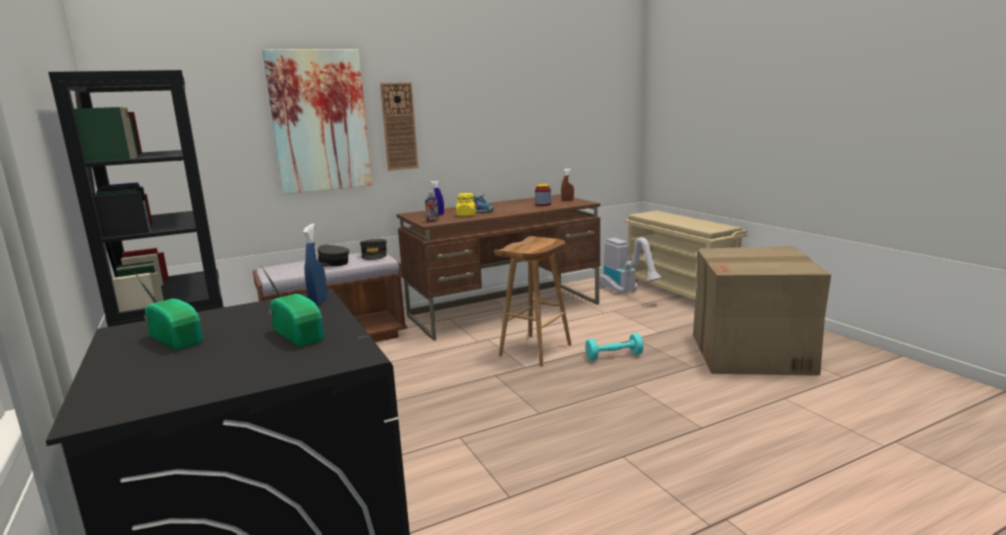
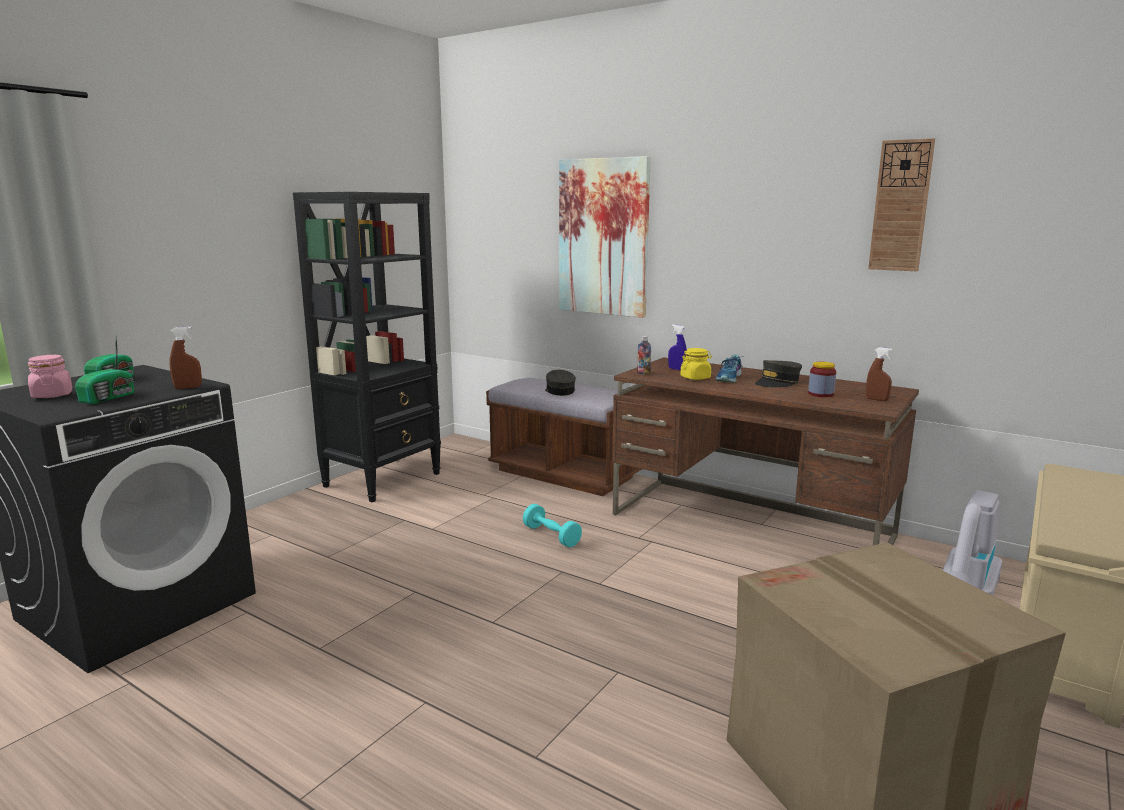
camera: 60 degrees right, 0 degrees up
blue spray bottle [303,224,327,306] -> brown spray bottle [169,326,202,389]
grey cap [360,239,387,260] -> grey cap moved to [755,360,802,387]
wall clock [380,82,418,171] -> wall clock moved to [868,138,935,272]
brown stool [494,236,572,367] -> none
turquoise dumbbell [585,333,644,361] -> turquoise dumbbell moved to [523,504,582,547]
none -> pink jar [28,355,72,398]

